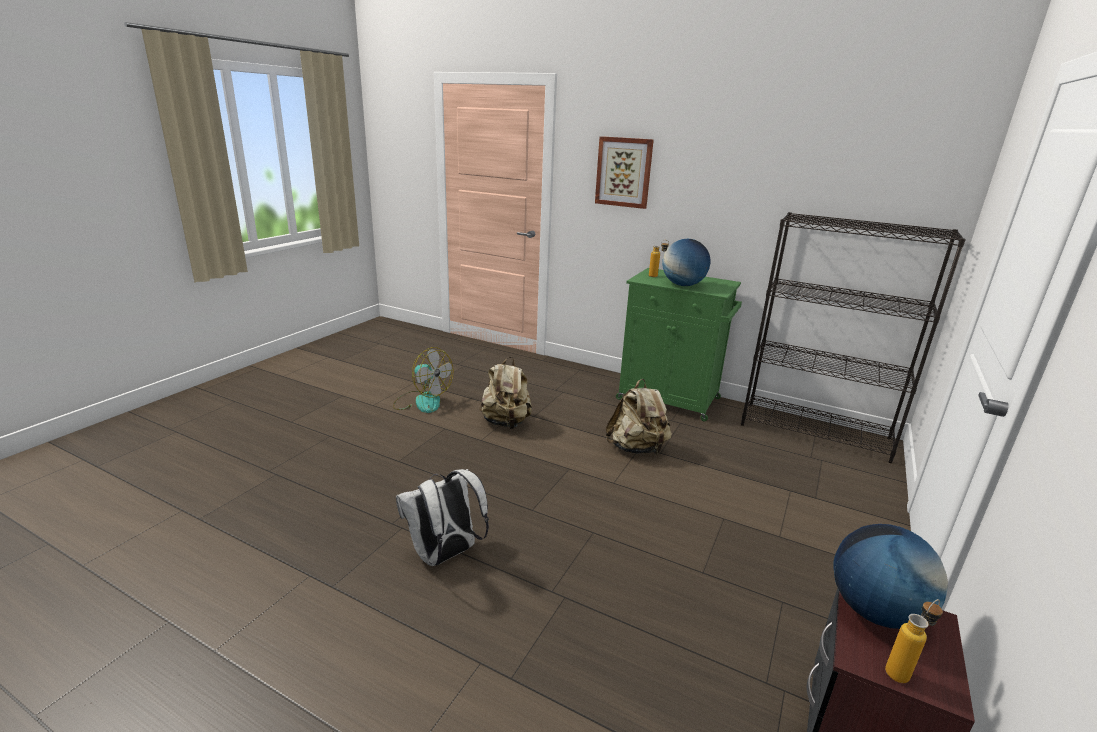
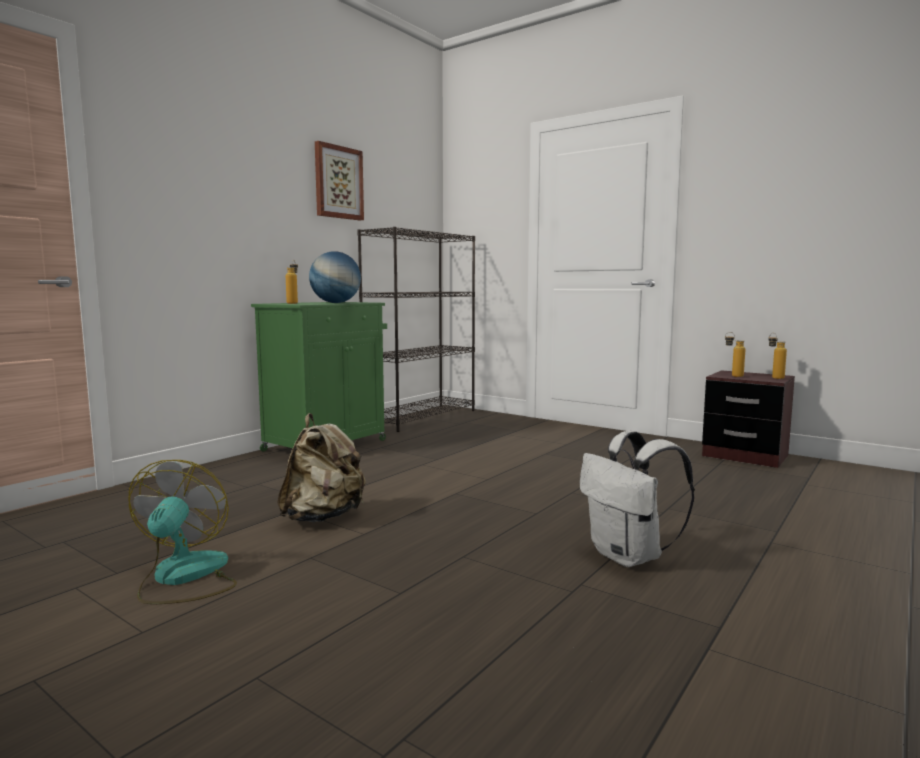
camera: 80 degrees left, 15 degrees down
fan [393,347,453,413] -> fan turned 45 degrees counterclockwise [128,460,237,604]
picture [595,136,654,209] -> picture moved to [315,141,364,220]
beige backpack [606,379,672,454] -> none
globe [833,524,948,629] -> bottle [725,332,746,377]

